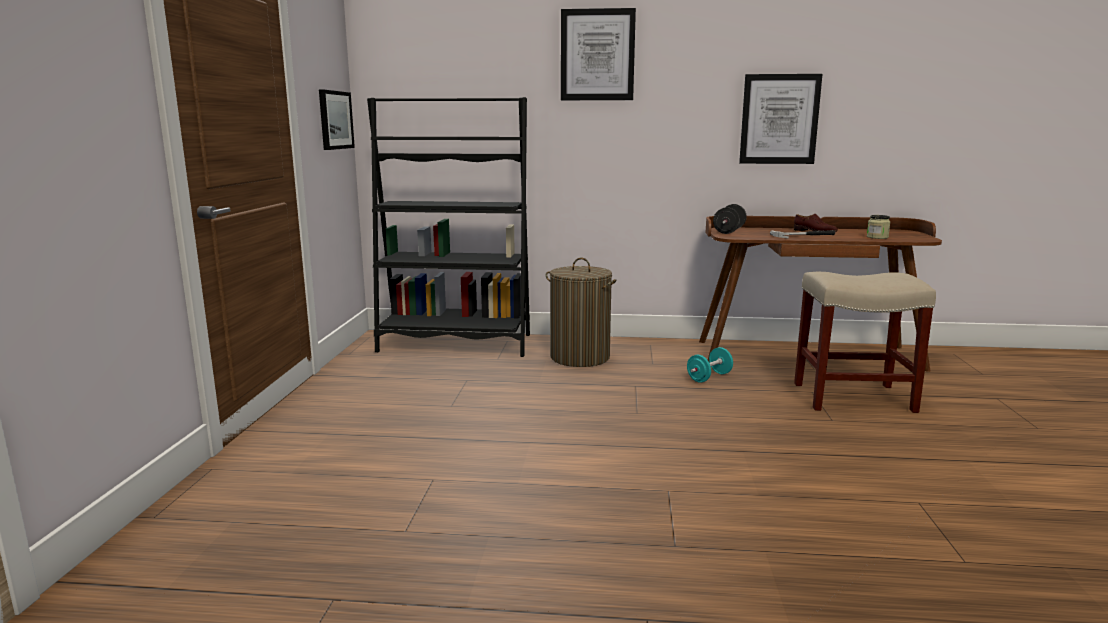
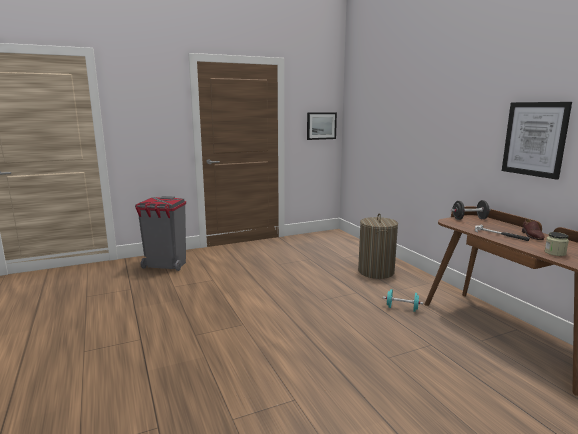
camera: 60 degrees right, 0 degrees up
black bookcase [367,97,530,357] -> none
picture [561,8,636,100] -> none
beige stool [794,272,936,413] -> none
none -> grey trash can [135,196,186,271]

